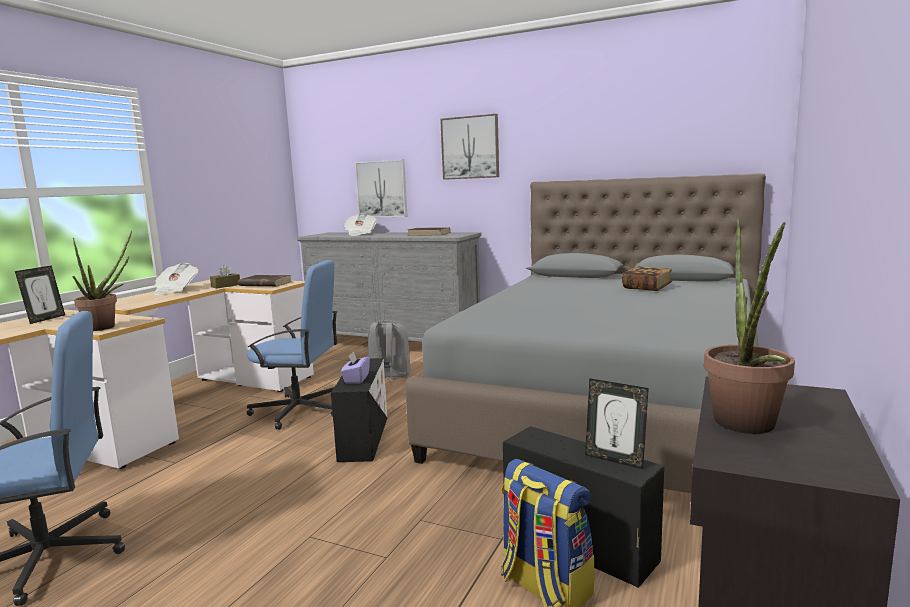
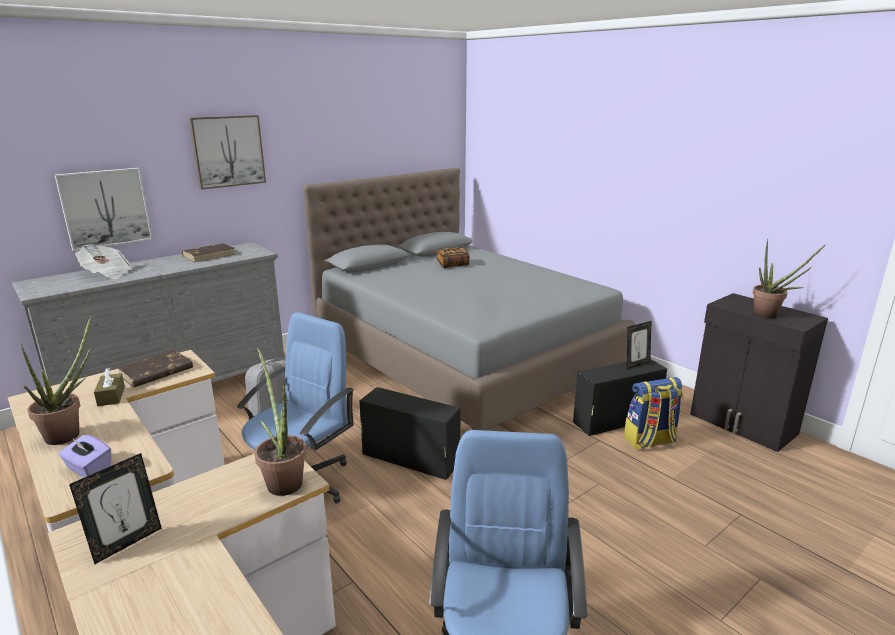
camera: 65 degrees left, 10 degrees up
picture frame [15,265,65,324] -> picture frame turned 90 degrees clockwise [69,453,162,564]
newspaper [154,263,198,295] -> potted plant [21,316,91,445]
purple tissue box [341,351,370,383] -> purple tissue box moved to [58,435,112,478]

